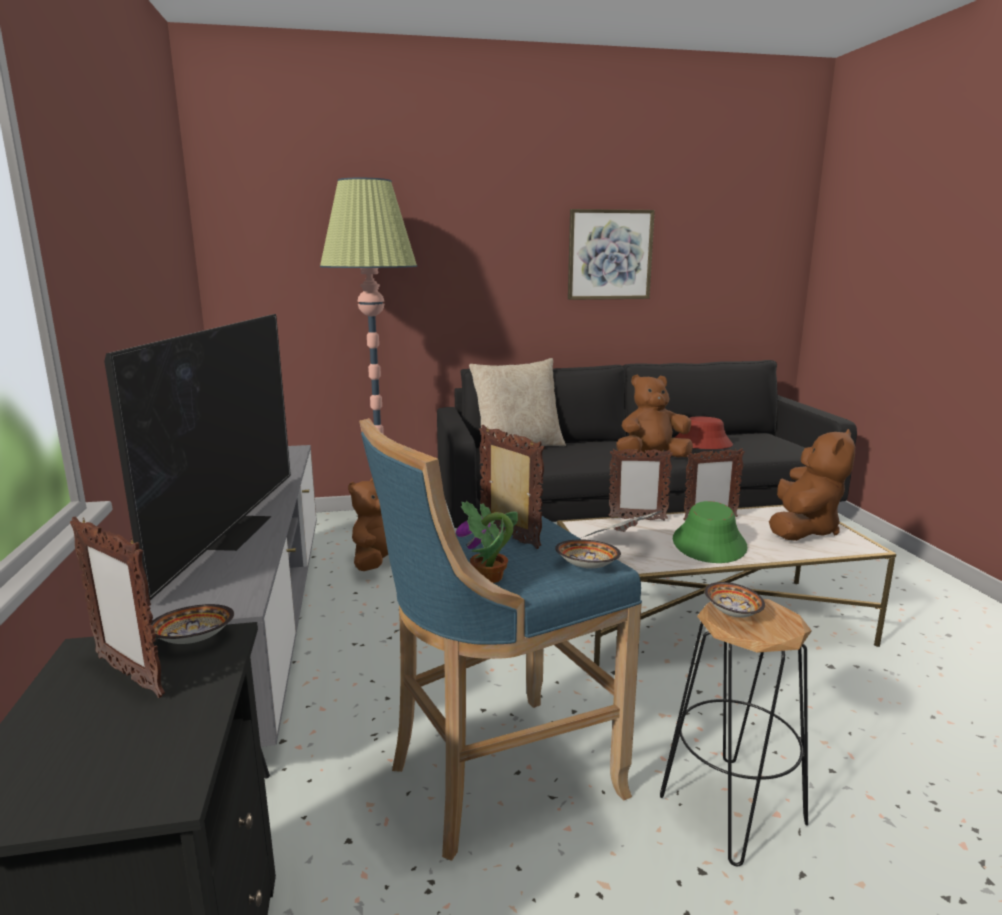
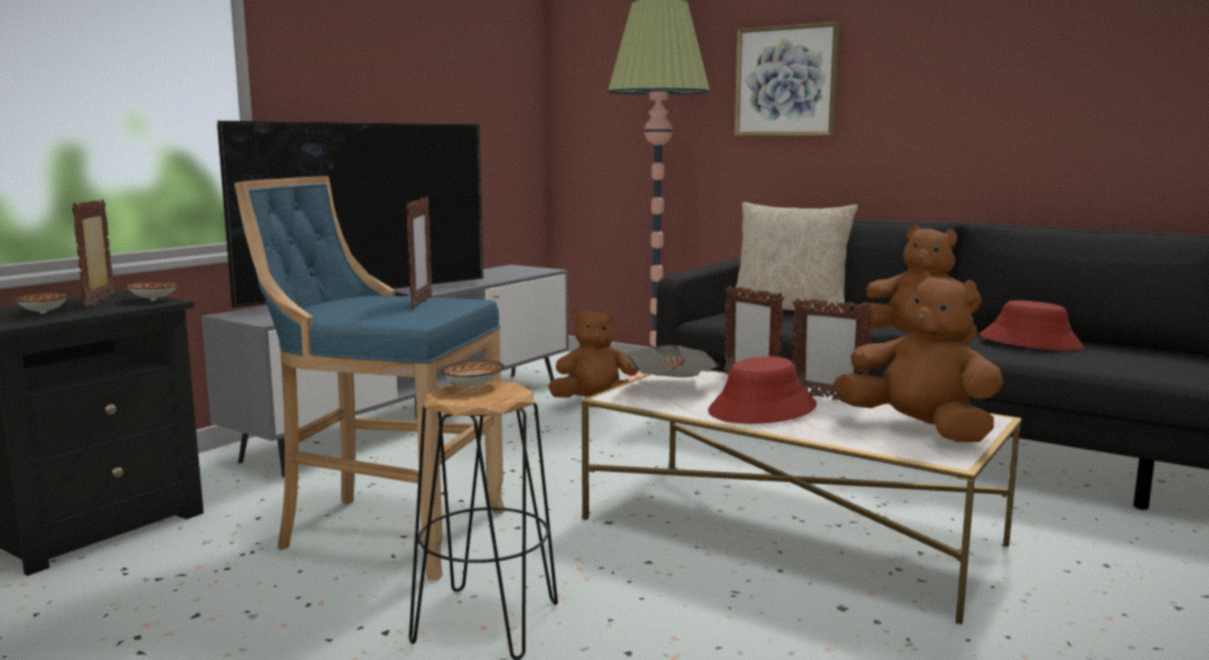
camera: 45 degrees right, 5 degrees down
potted plant [456,501,518,583] -> none
bowl [555,539,621,568] -> bowl moved to [13,292,70,313]
picture [568,209,655,300] -> picture moved to [734,22,839,136]
green hat [673,501,748,563] -> red hat [708,356,817,424]
brown plush toy [769,429,855,541] -> brown plush toy turned 120 degrees counterclockwise [834,272,1003,442]

